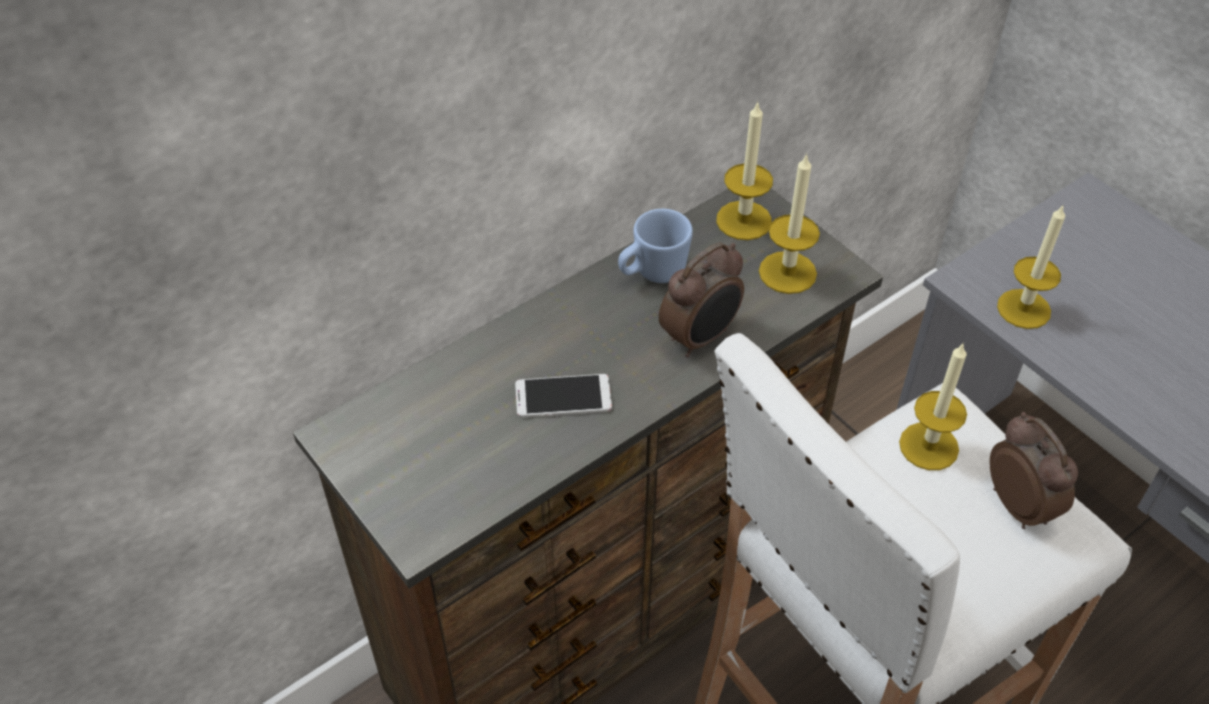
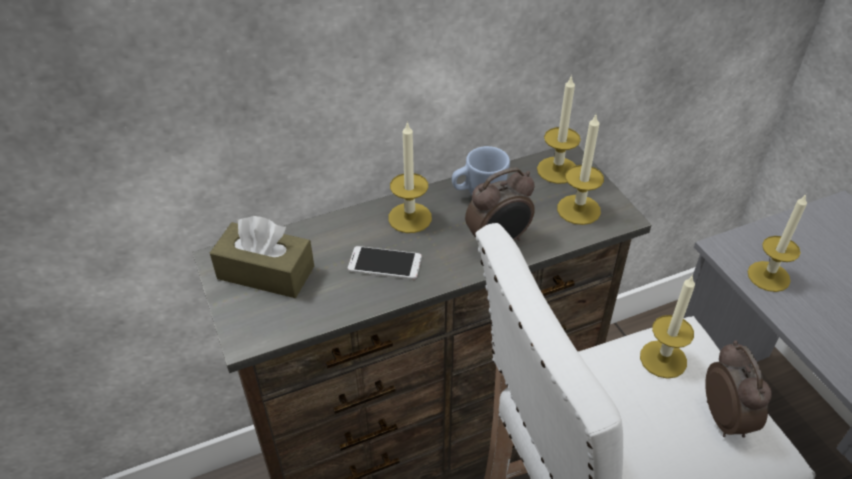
camera: 15 degrees right, 5 degrees down
none -> brown tissue box [210,216,314,298]
none -> candle [388,121,432,233]

